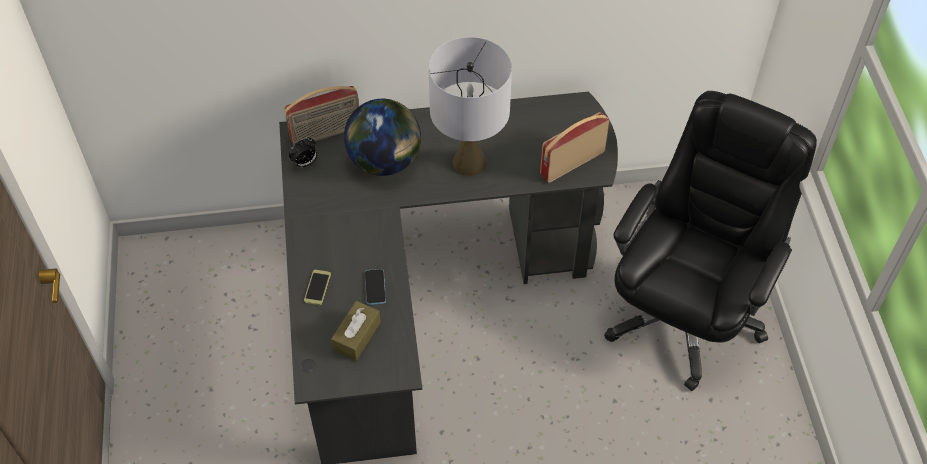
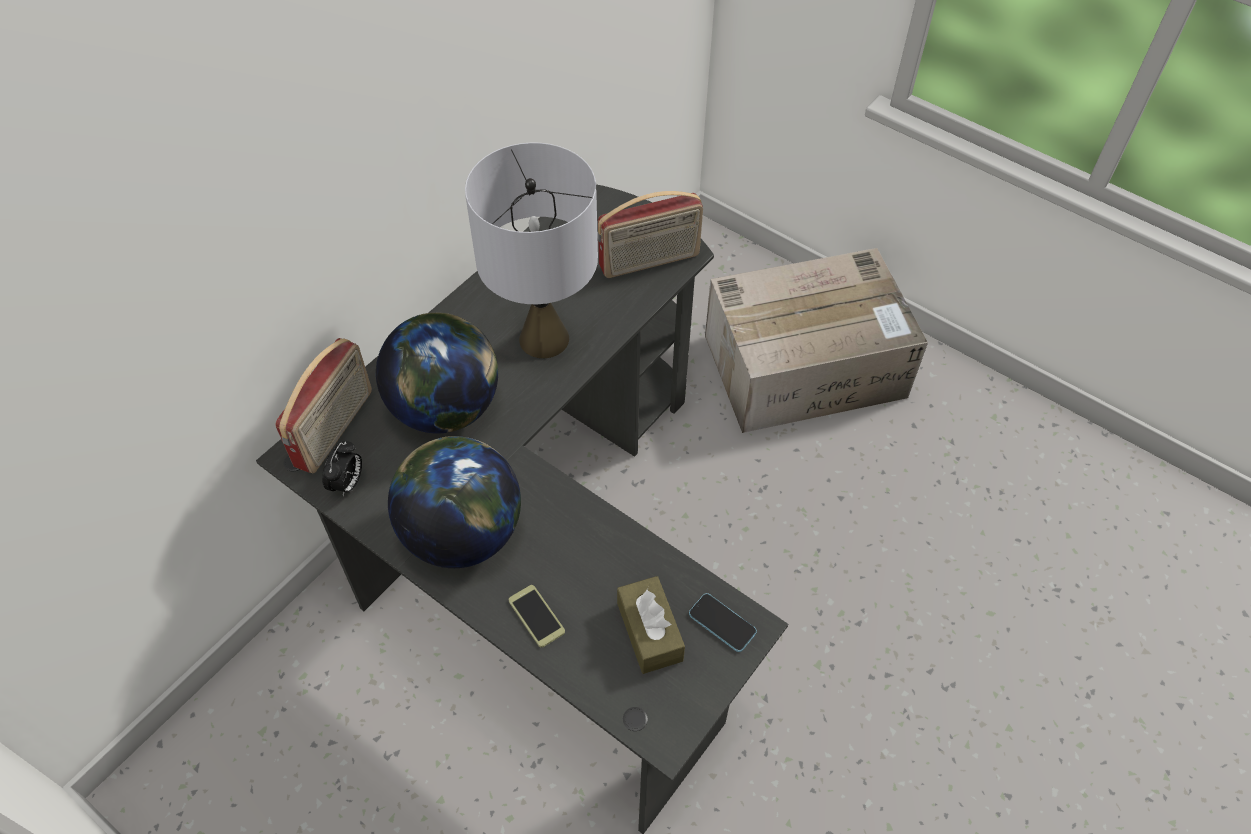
camera: 45 degrees left, 0 degrees up
phone [365,269,386,305] -> phone moved to [689,593,757,652]
radio [540,112,610,183] -> radio turned 120 degrees counterclockwise [597,191,703,278]
black office chair [604,91,817,391] -> cardboard box [705,248,928,433]
none -> globe [388,436,521,568]

